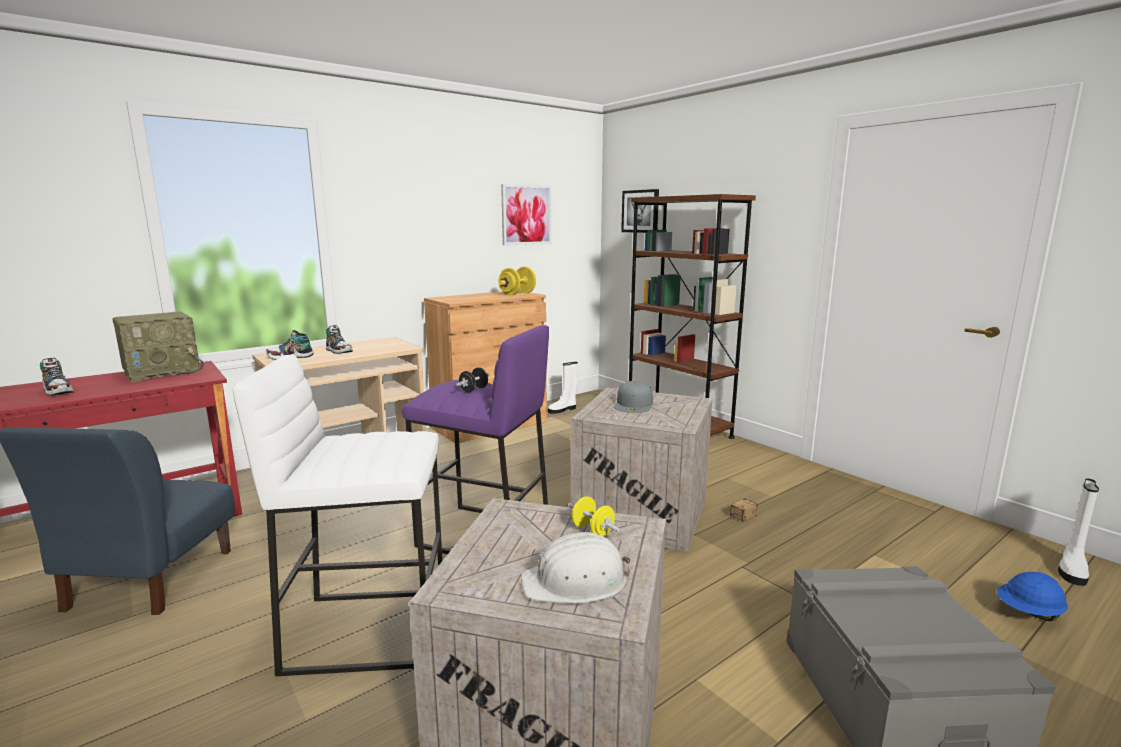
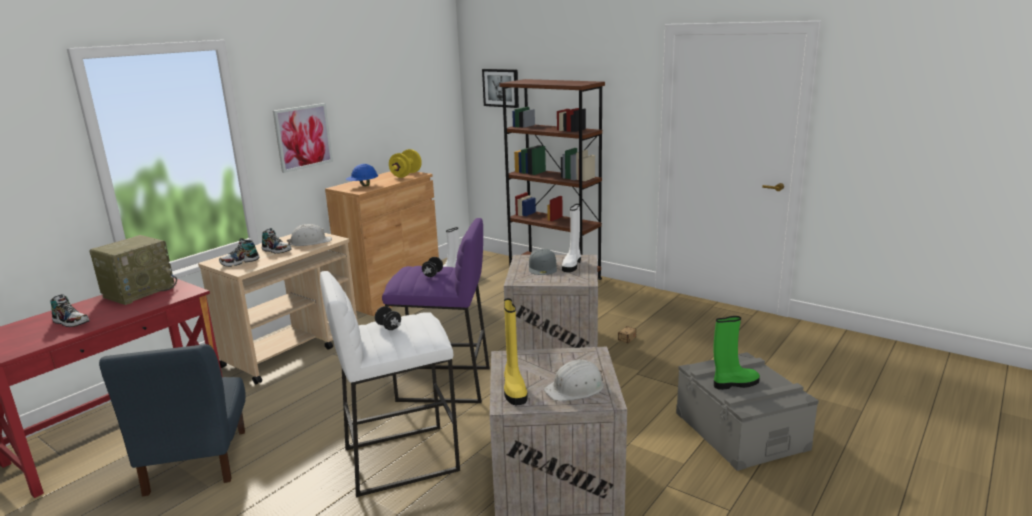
camera: 15 degrees left, 5 degrees up
picture [501,184,551,245] -> picture moved to [273,103,333,173]
yellow dumbbell [568,496,620,536] -> none
blue hard hat [997,572,1068,621] -> blue hard hat moved to [346,164,378,186]
white boot [1058,478,1099,586] -> white boot moved to [562,204,581,272]
none -> white hard hat [287,224,332,246]
none -> black dumbbell [375,306,401,330]
none -> yellow boot [504,298,528,405]
none -> green boot [713,316,760,390]

